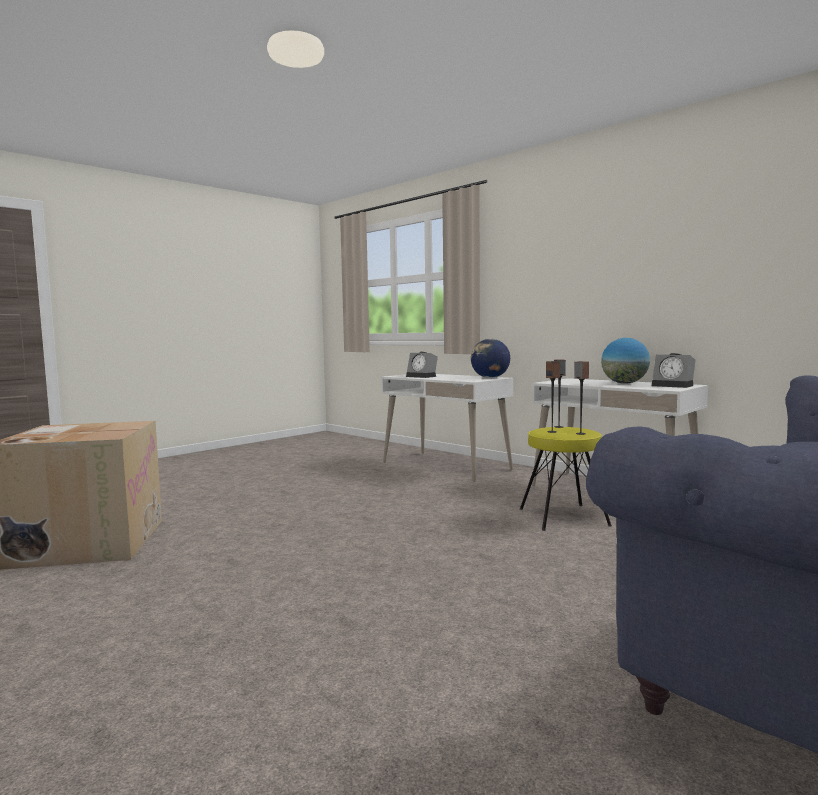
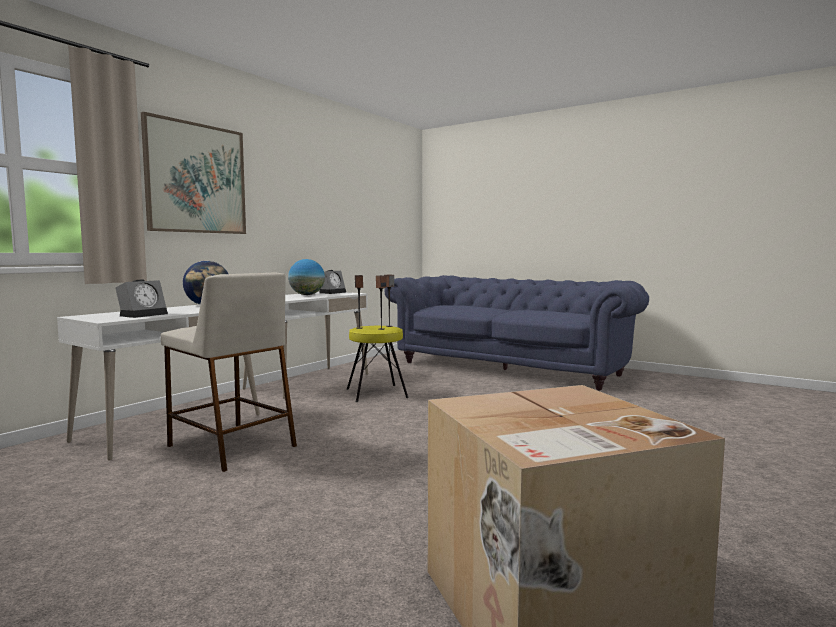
camera: 100 degrees left, 0 degrees up
none -> picture [141,112,246,234]
none -> beige stool [161,272,297,472]

